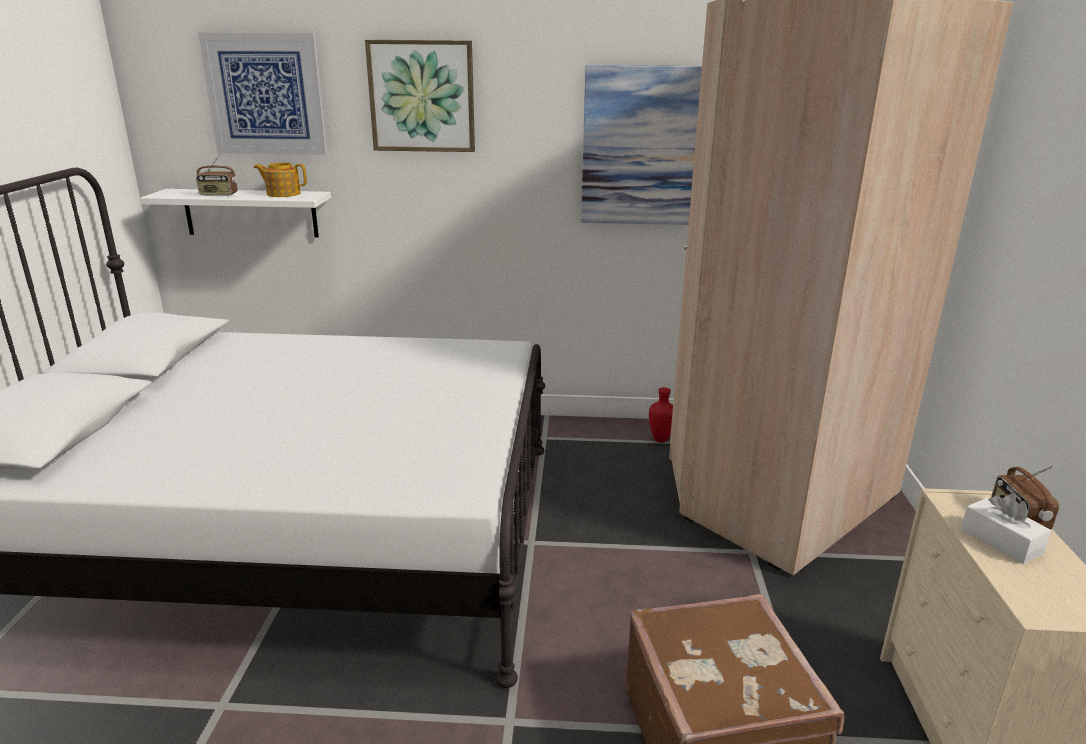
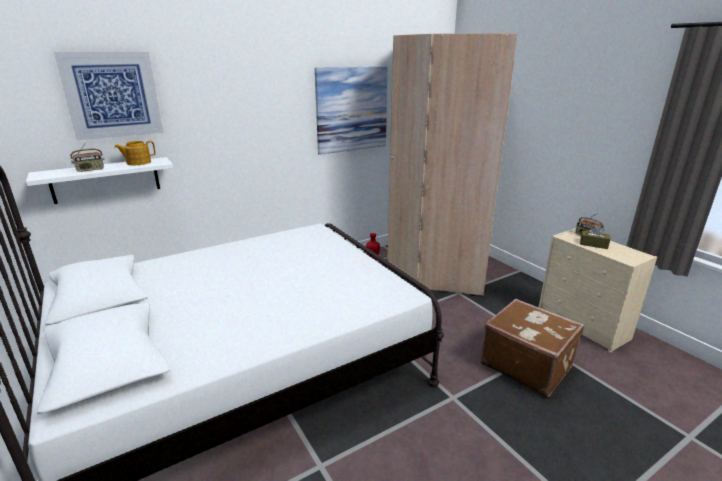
camera: 35 degrees left, 0 degrees up
picture [365,40,475,152] -> none
white tissue box [961,494,1051,564] -> brown tissue box [580,225,610,249]

